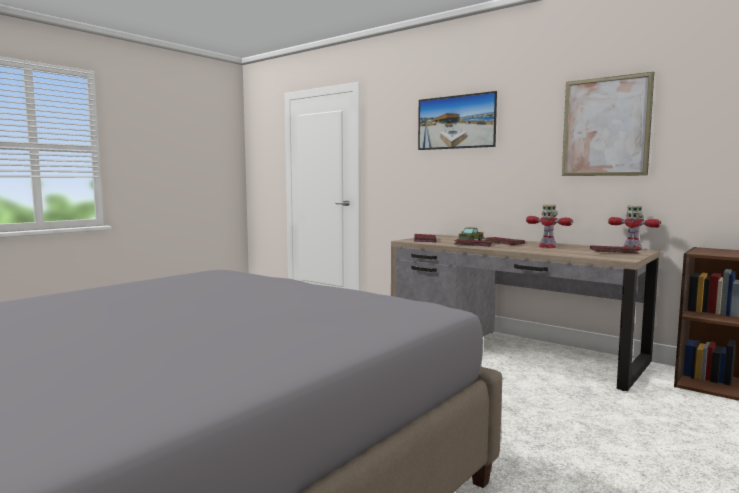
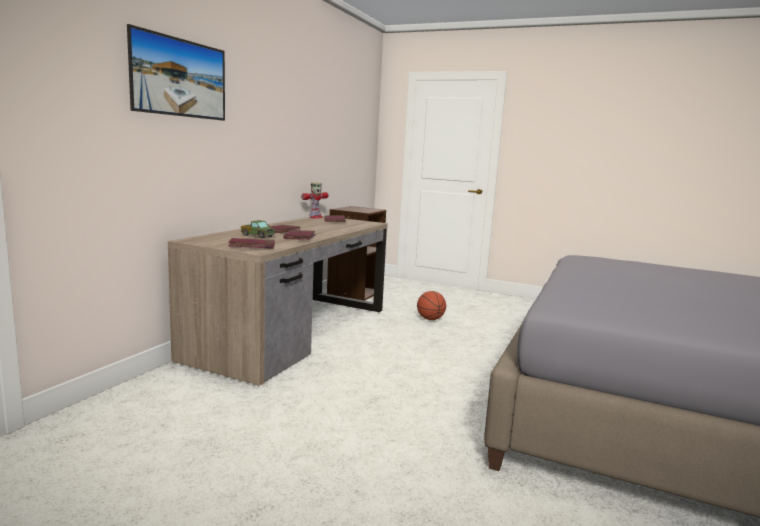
camera: 105 degrees left, 5 degrees up
toy robot [526,204,573,248] -> none
picture [562,72,654,176] -> none
none -> basketball [417,291,446,320]

